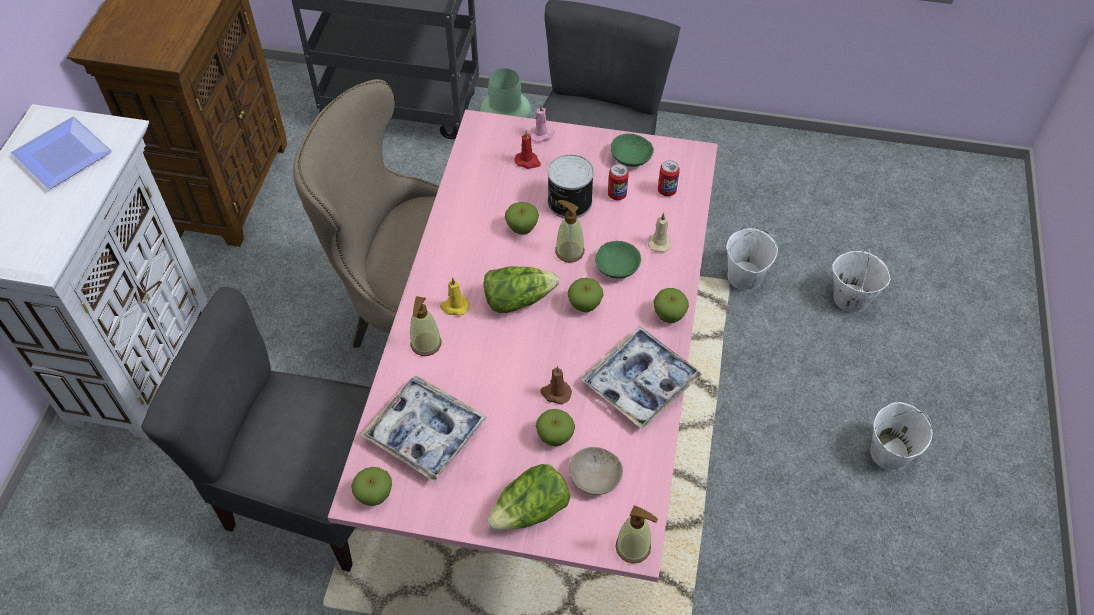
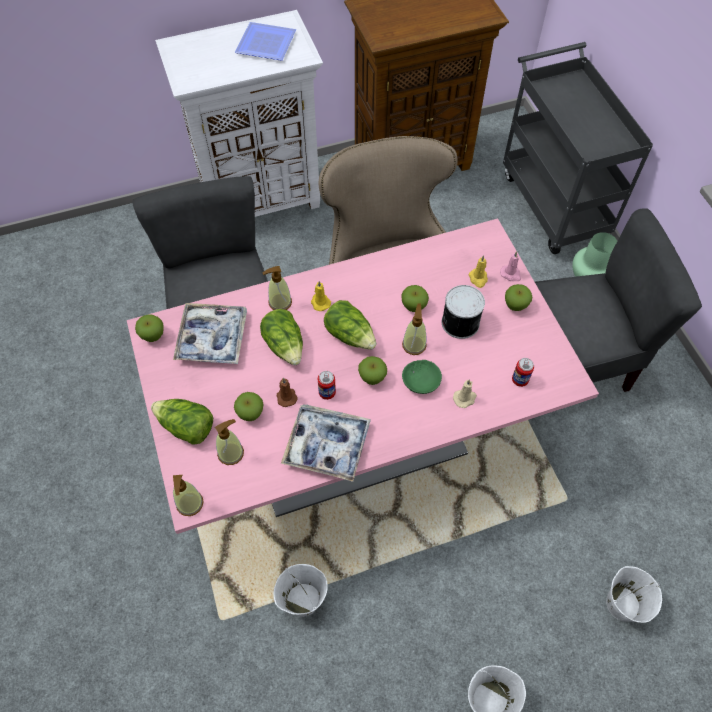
camera: 60 degrees right, 5 degrees up
red candle [514,130,541,169] -> yellow candle [469,255,488,288]
beige bowl [569,447,623,495] -> soap dispenser [215,419,244,465]
can [608,164,629,200] -> can moved to [318,371,336,400]
green bowl [611,133,654,167] -> none
apple [654,288,689,323] -> apple moved to [505,284,532,311]
white bucket [726,228,778,291] -> white bucket moved to [273,564,328,617]
none -> lettuce [260,309,303,365]

